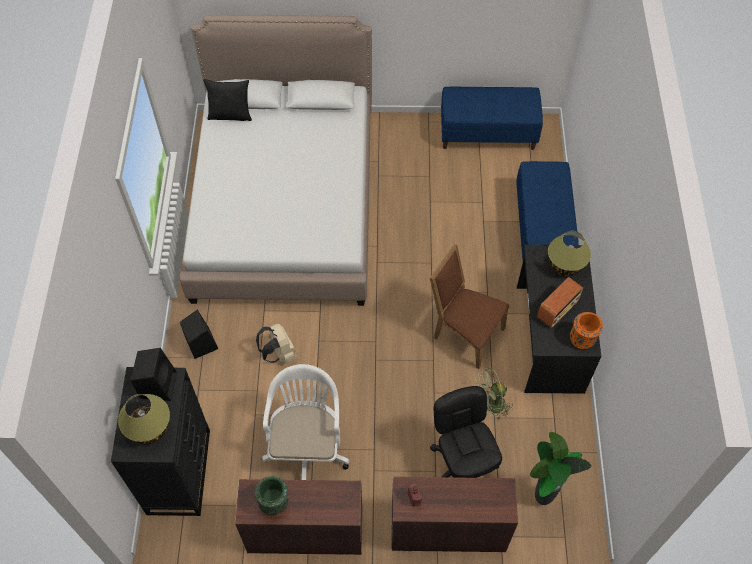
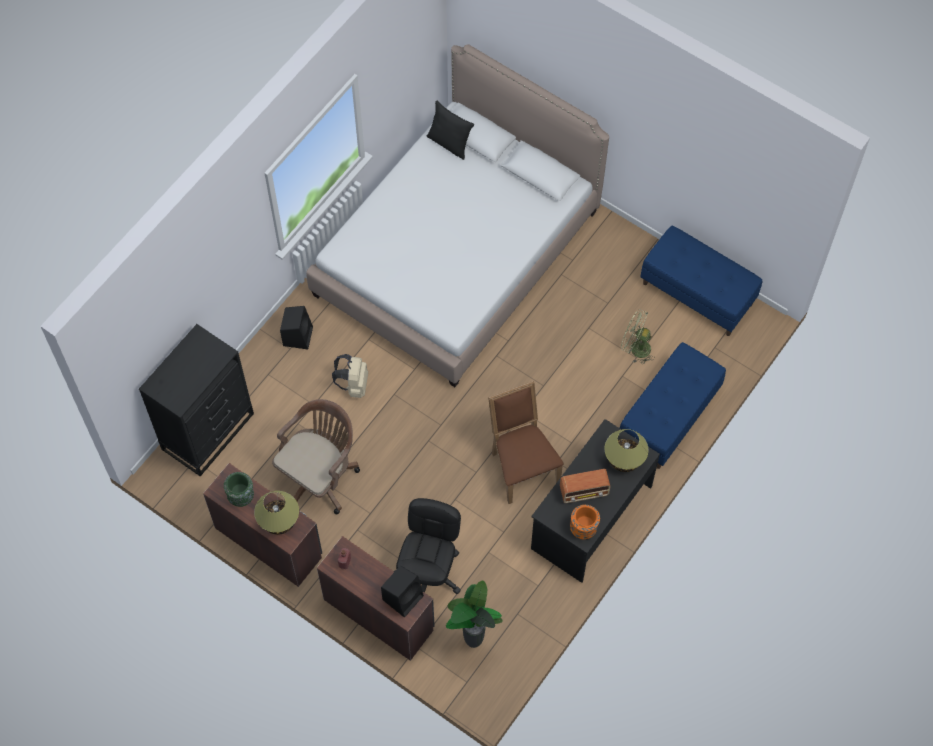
camera: 35 degrees right, 5 degrees up
table lamp [118,394,170,444] -> table lamp moved to [254,491,299,535]
black speaker [131,348,177,401] -> black speaker moved to [381,565,424,618]
white office chair [262,364,349,480] -> brown office chair [272,399,360,514]
green fan [476,367,513,419] -> green fan moved to [621,309,655,364]

